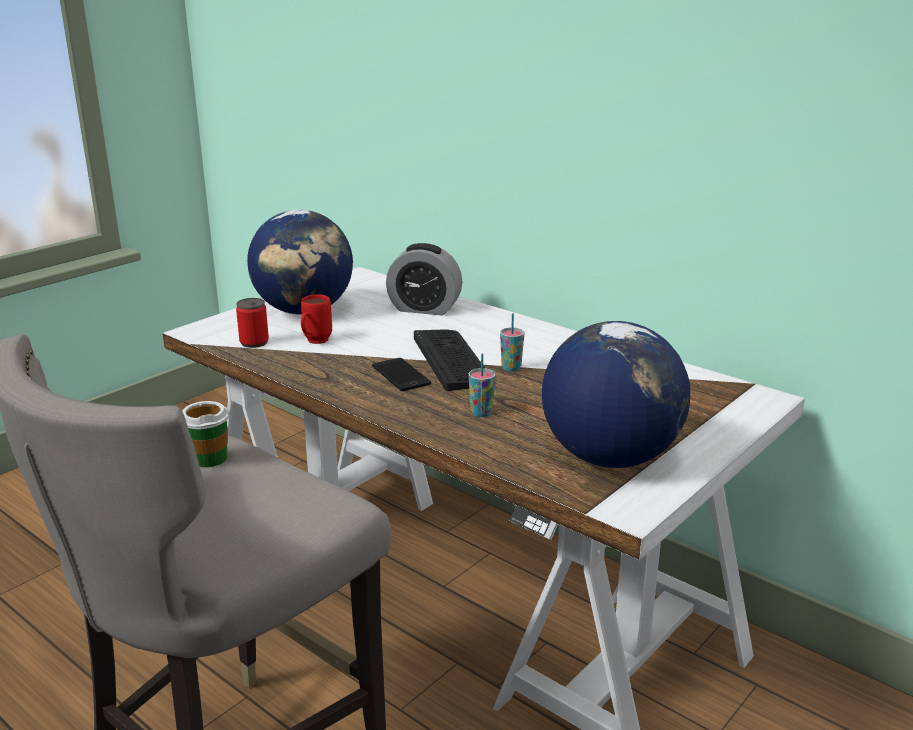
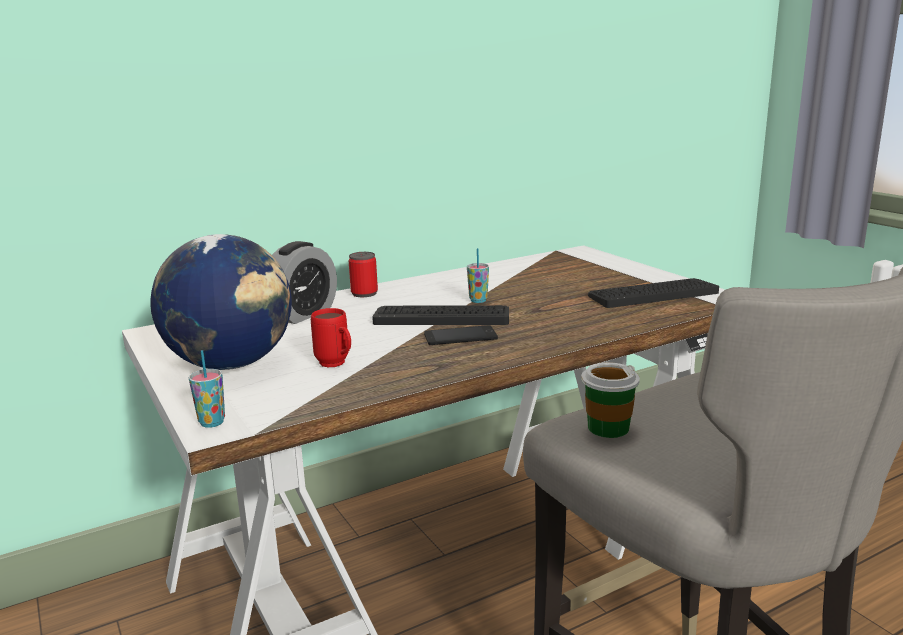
camera: 70 degrees left, 5 degrees down
can [236,298,269,348] -> can moved to [349,252,378,297]
cup [469,353,496,417] -> cup moved to [188,350,225,428]
globe [542,321,690,468] -> keyboard [588,278,719,308]

